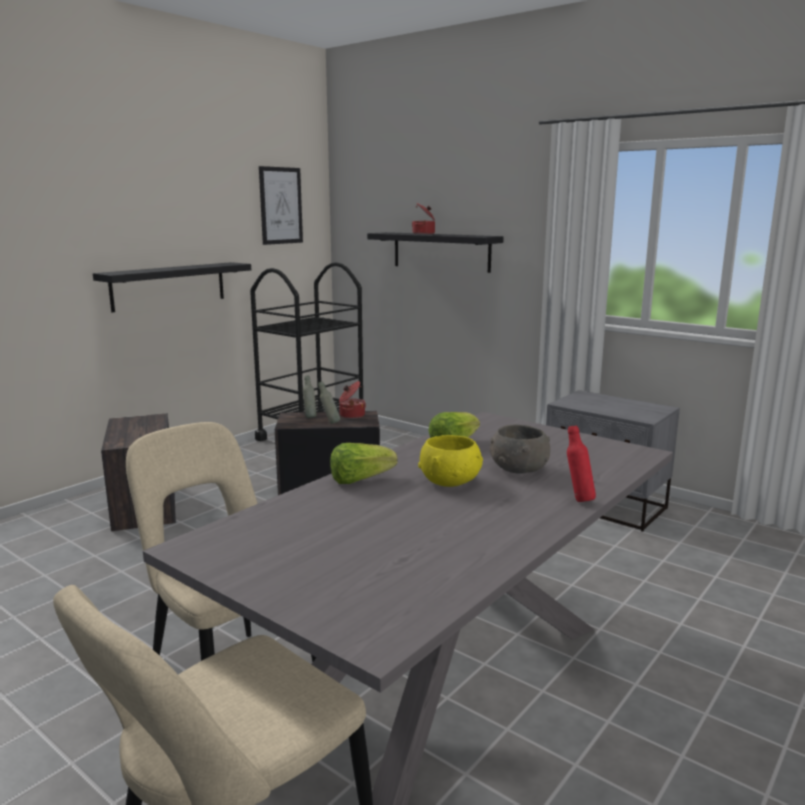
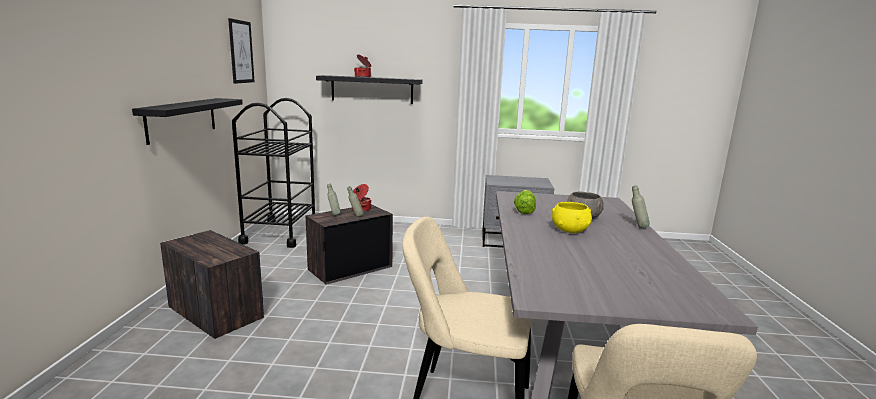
camera: 35 degrees left, 0 degrees up
lettuce [330,443,398,484] -> none
red bottle [567,425,596,502] -> grey bottle [632,185,650,228]

